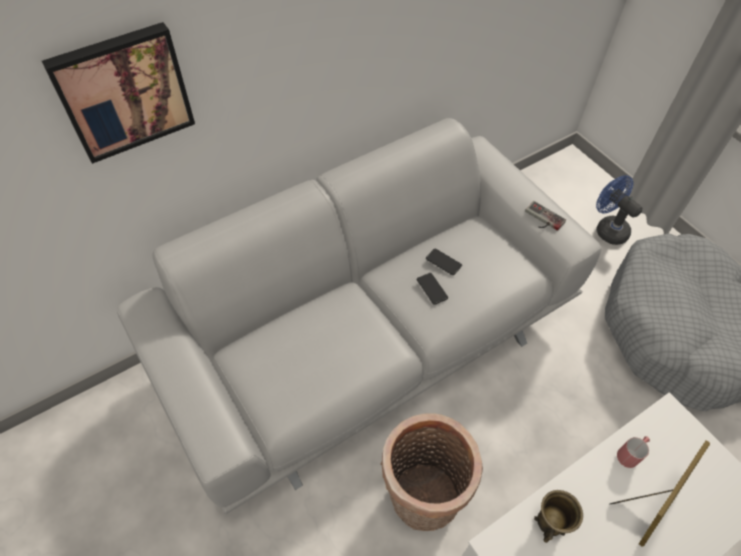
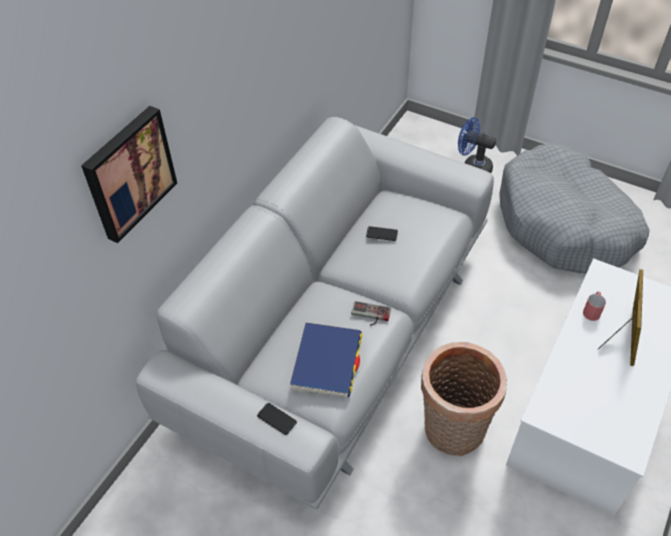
camera: 25 degrees left, 5 degrees down
phone [417,273,448,305] -> phone moved to [257,403,297,435]
game controller [525,201,566,231] -> game controller moved to [351,301,391,326]
brown mug [534,490,583,543] -> none
none -> blue book [290,322,362,398]

